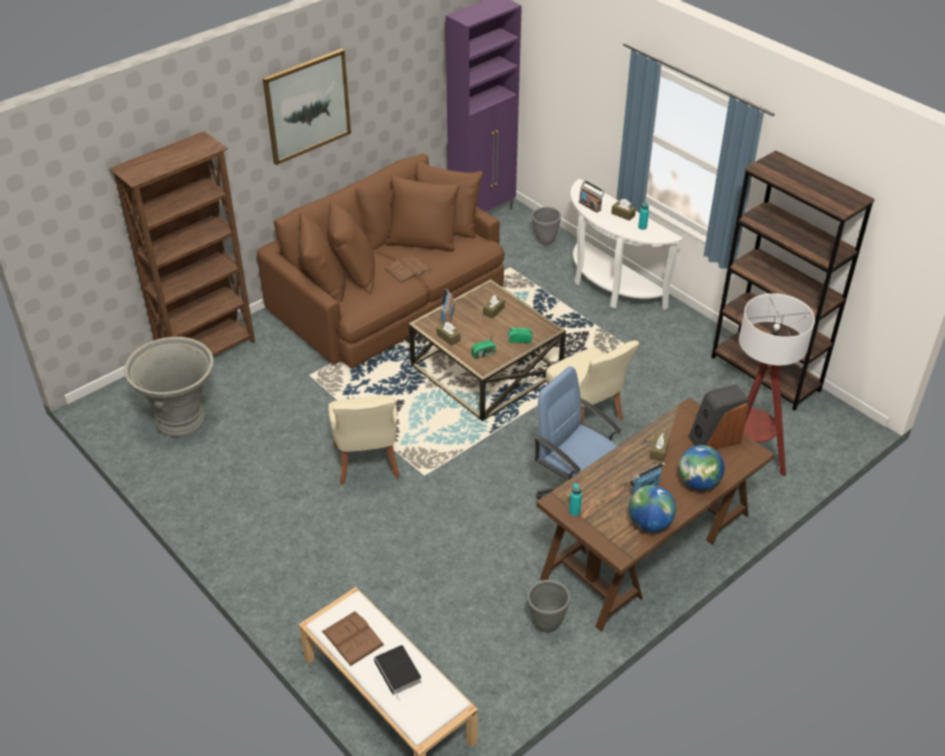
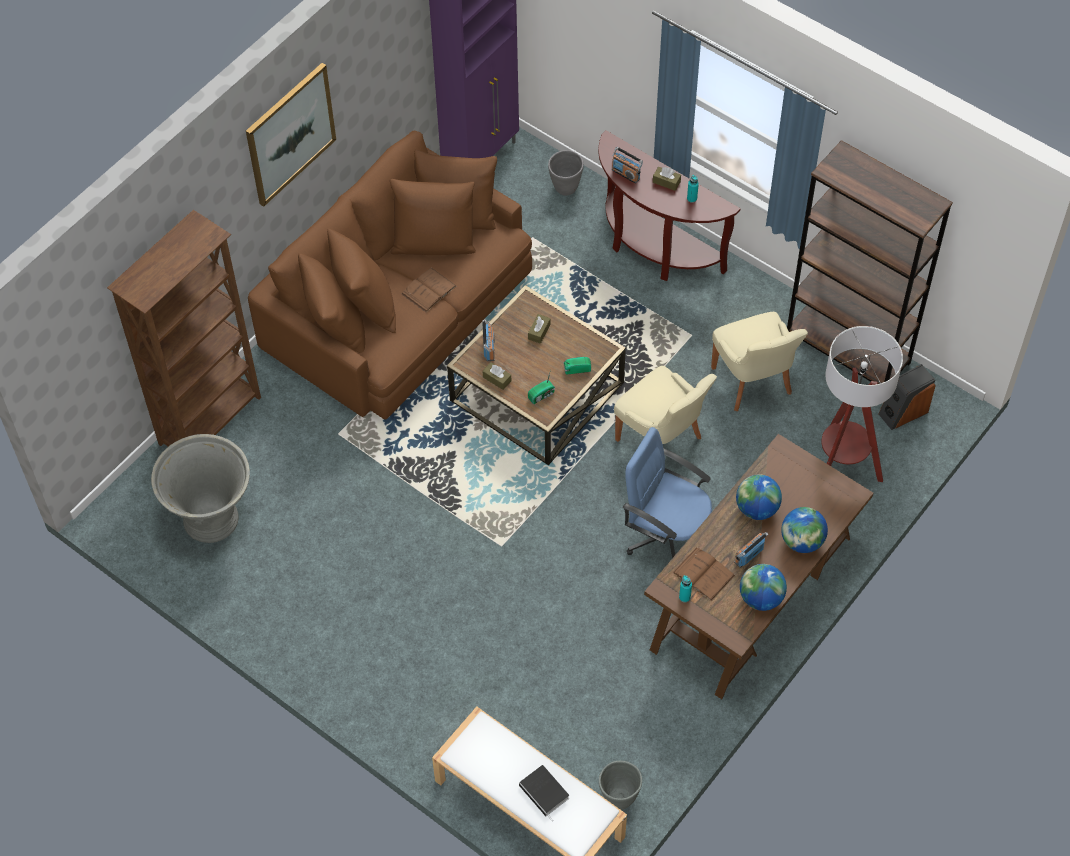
camera: 10 degrees left, 15 degrees up
brown book [322,611,384,666] -> brown book moved to [673,547,735,601]
beige chair [328,395,400,485] -> beige chair moved to [711,312,808,411]
grey planter [528,580,570,632] -> grey planter moved to [599,761,642,810]
white console table [570,179,683,310] -> brown console table [598,130,740,281]
brown tissue box [650,433,669,462] -> globe [736,474,782,520]
speaker [688,384,749,449] -> speaker moved to [878,364,936,430]

